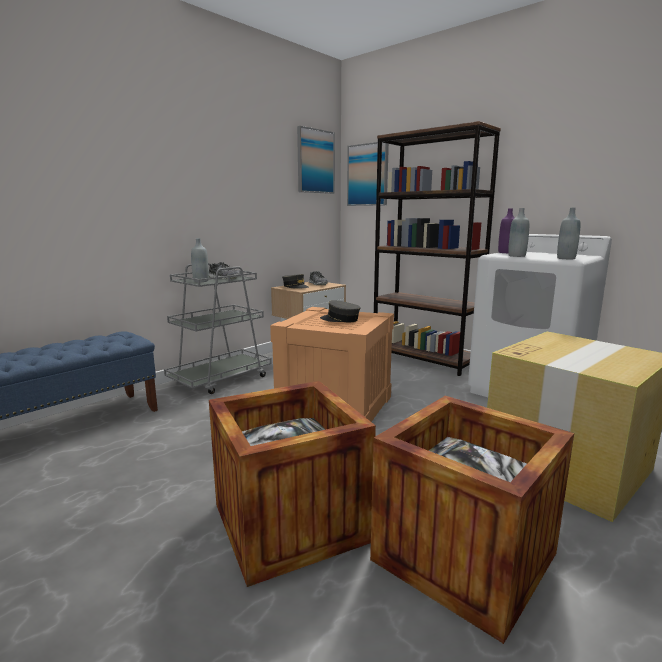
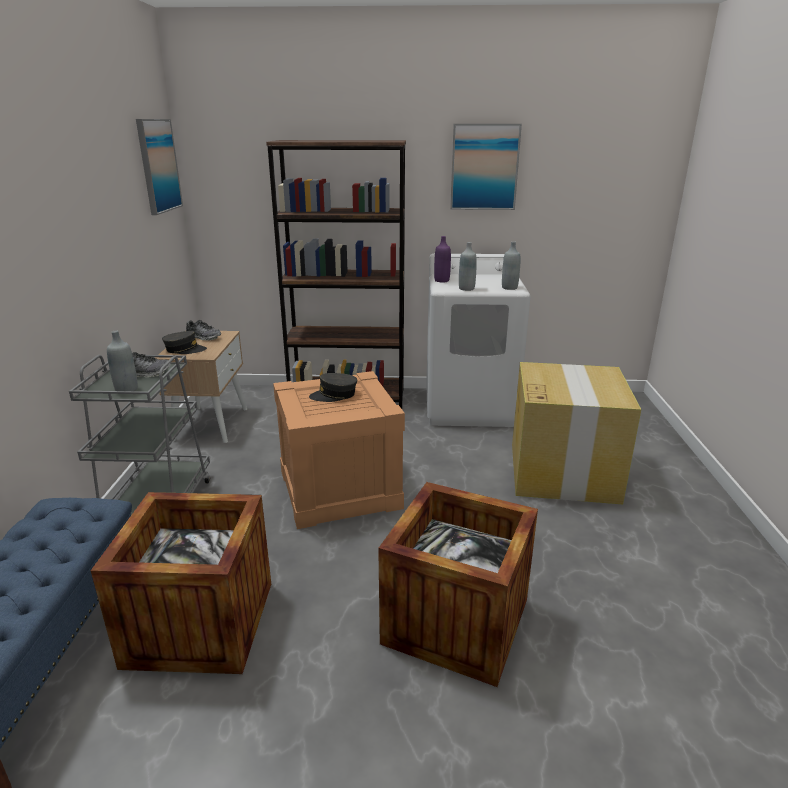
camera: 40 degrees left, 10 degrees up
picture [347,142,389,206] -> picture moved to [450,124,522,210]
crate [370,396,574,644] -> crate moved to [91,492,271,674]

